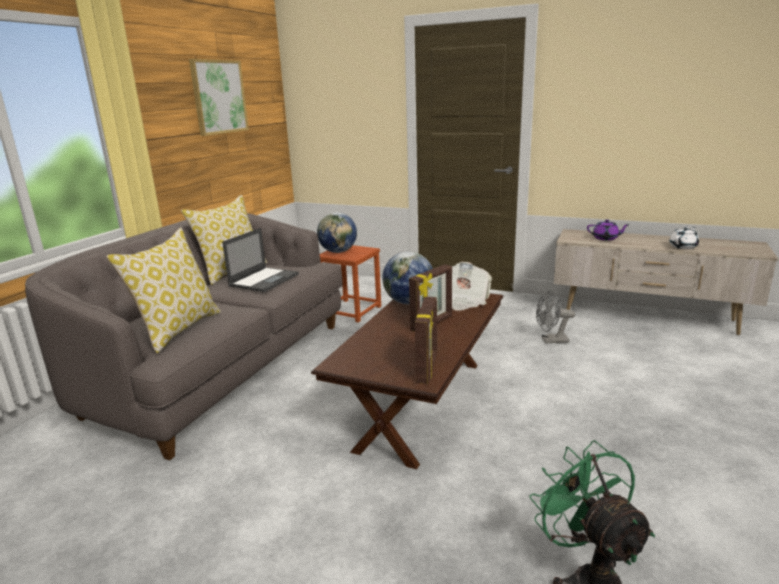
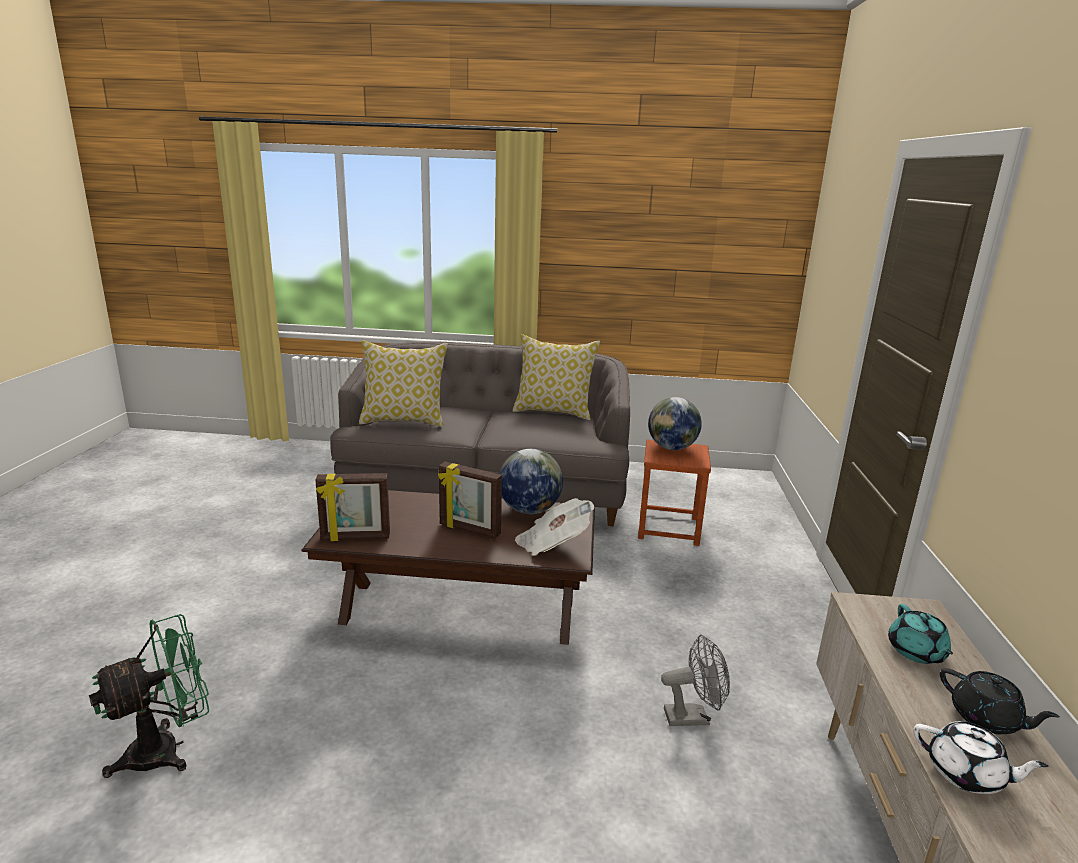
camera: 70 degrees right, 0 degrees up
picture [189,59,249,136] -> none
laptop [222,228,299,292] -> none
grey fan [536,291,575,343] -> grey fan turned 105 degrees clockwise [661,635,730,726]
purple teapot [587,219,630,241] -> turquoise teapot [888,604,953,664]
none -> black teapot [940,668,1060,734]

